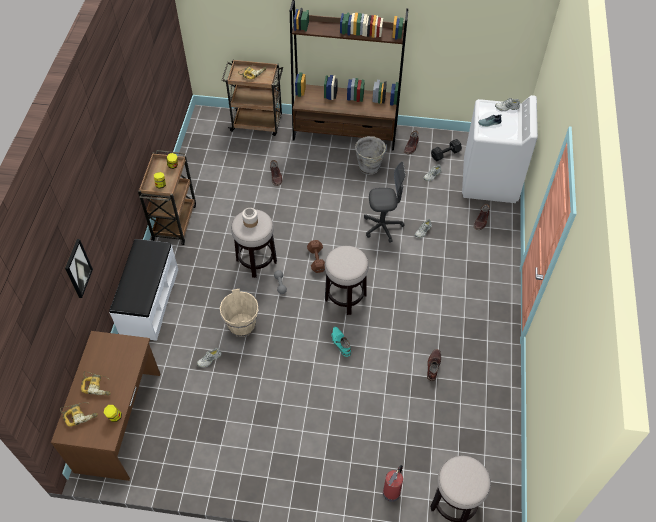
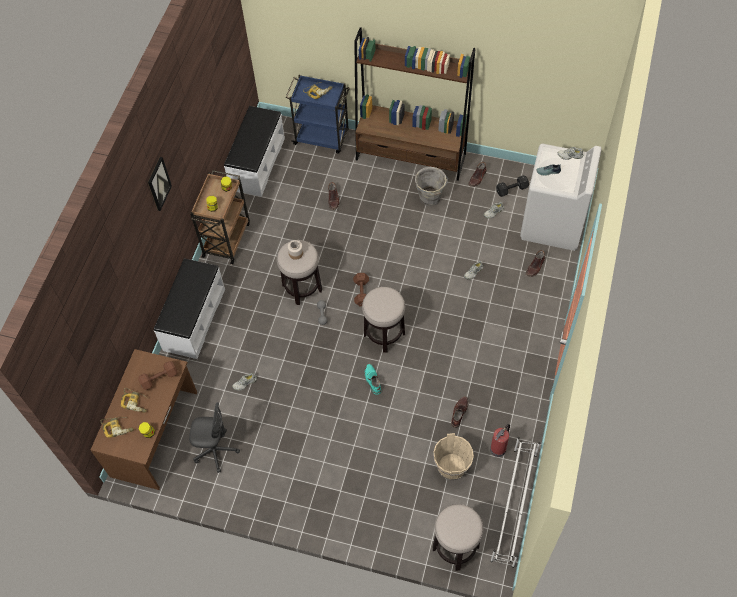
camera: 10 degrees right, 5 degrees up
picture [65,239,93,298] -> picture moved to [148,157,172,211]
beige bucket [220,289,259,337] -> beige bucket moved to [433,433,474,480]
brown cart [222,59,283,136] -> blue cart [286,75,350,153]
grey office chair [364,162,406,243] -> grey office chair moved to [189,402,240,473]
fire extinguisher [383,465,403,502] -> fire extinguisher moved to [490,424,510,457]
none -> brown dumbbell [138,361,178,390]
none -> white bench [224,106,285,197]
none -> white shoe rack [490,437,540,568]

